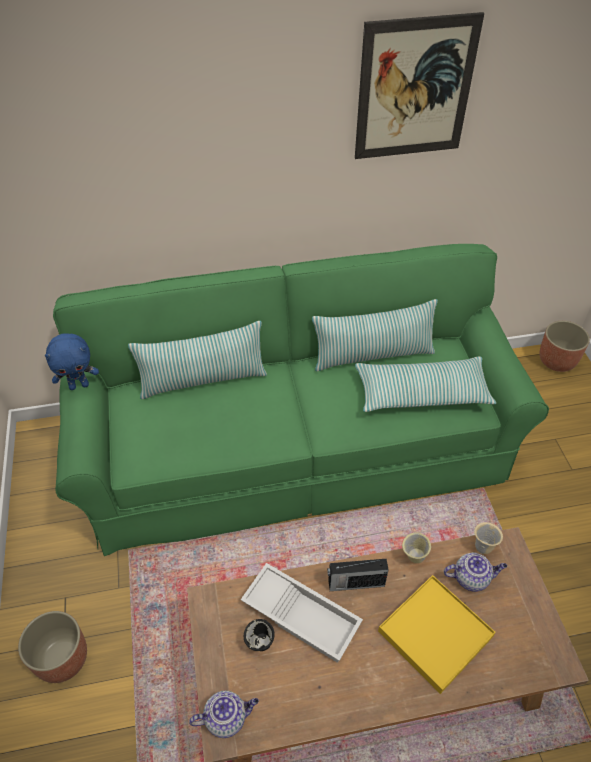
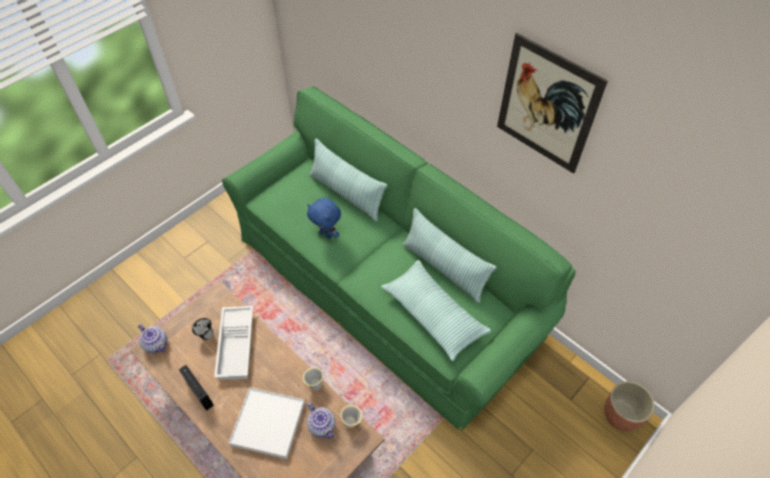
camera: 55 degrees right, 5 degrees up
planter [18,611,87,683] -> none
blue plush toy [45,333,99,390] -> blue plush toy moved to [307,198,341,239]
radio [327,559,389,591] -> radio moved to [179,365,214,411]
yellow tray [378,575,496,694] -> white tray [229,387,305,459]

